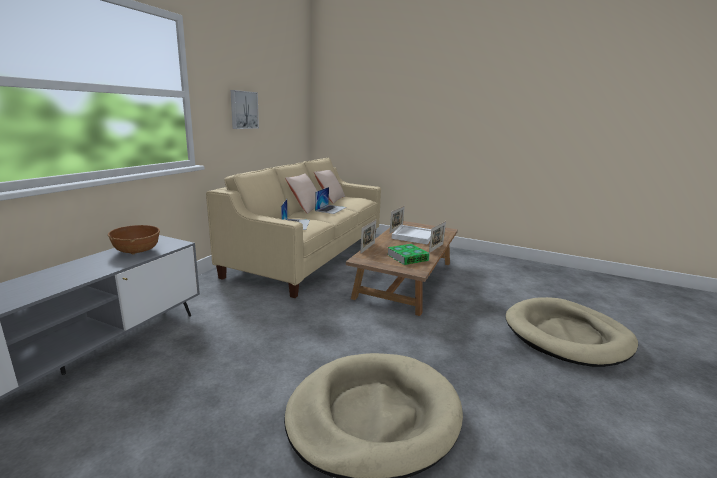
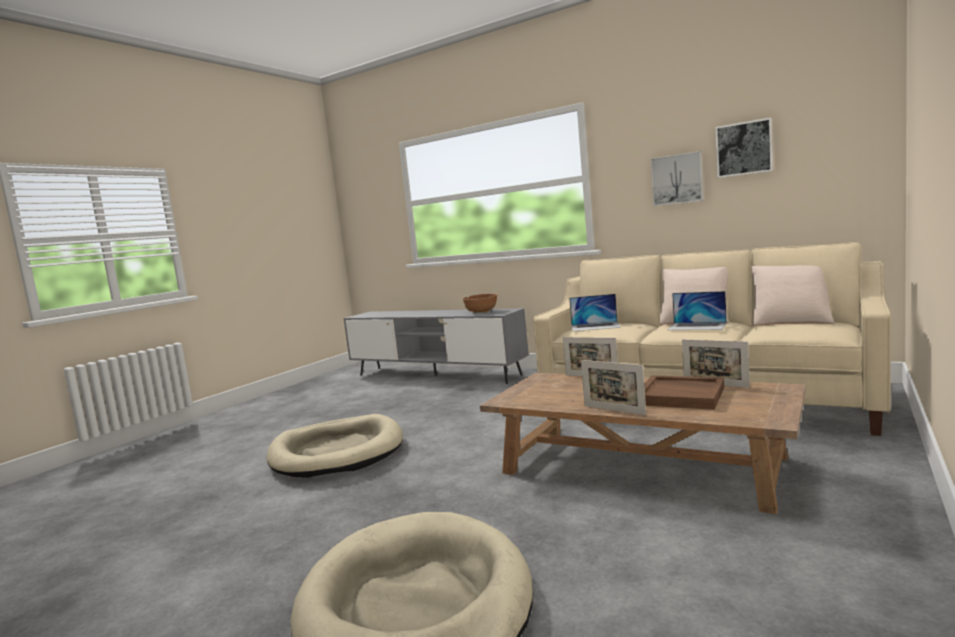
camera: 100 degrees right, 10 degrees down
book [387,244,430,265] -> none
white tray [392,225,431,245] -> brown tray [644,375,725,410]
none -> picture [715,117,773,178]

